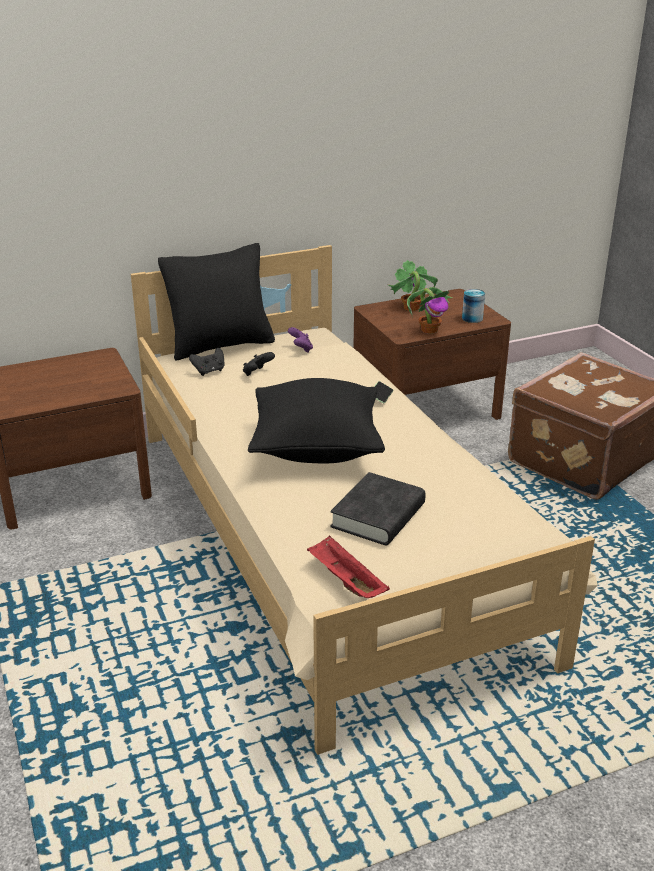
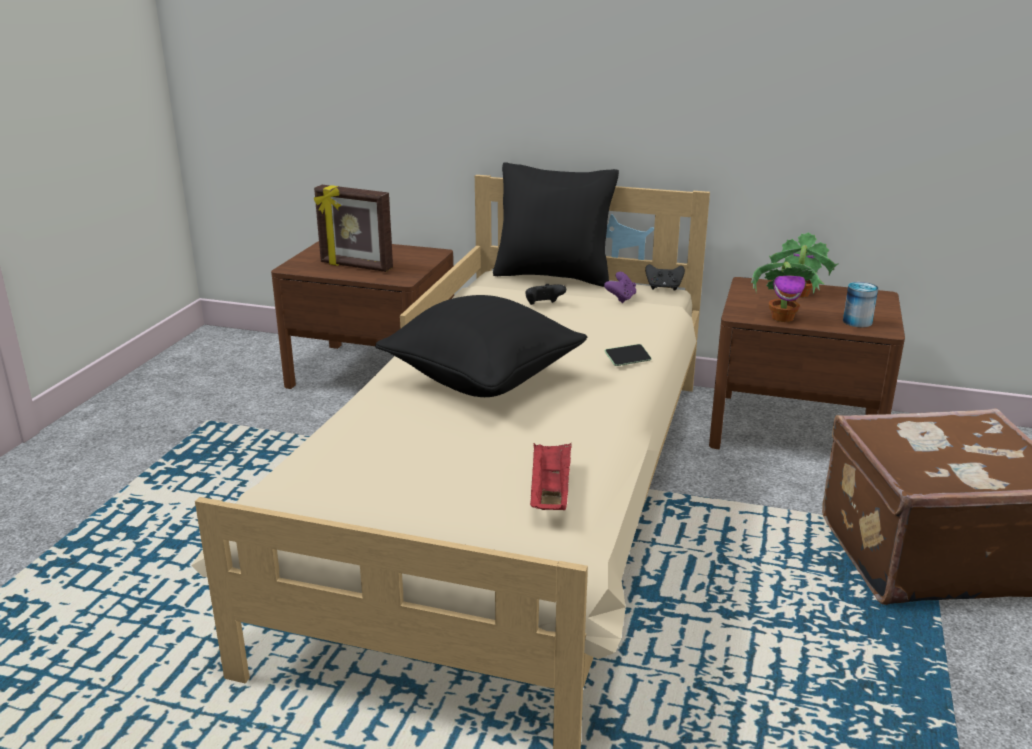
camera: 40 degrees right, 5 degrees down
black game controller [189,348,224,376] -> black game controller moved to [645,264,685,291]
red tray [307,536,390,599] -> red tray moved to [530,443,572,510]
black book [330,472,426,545] -> none
none -> picture frame [314,185,393,272]

